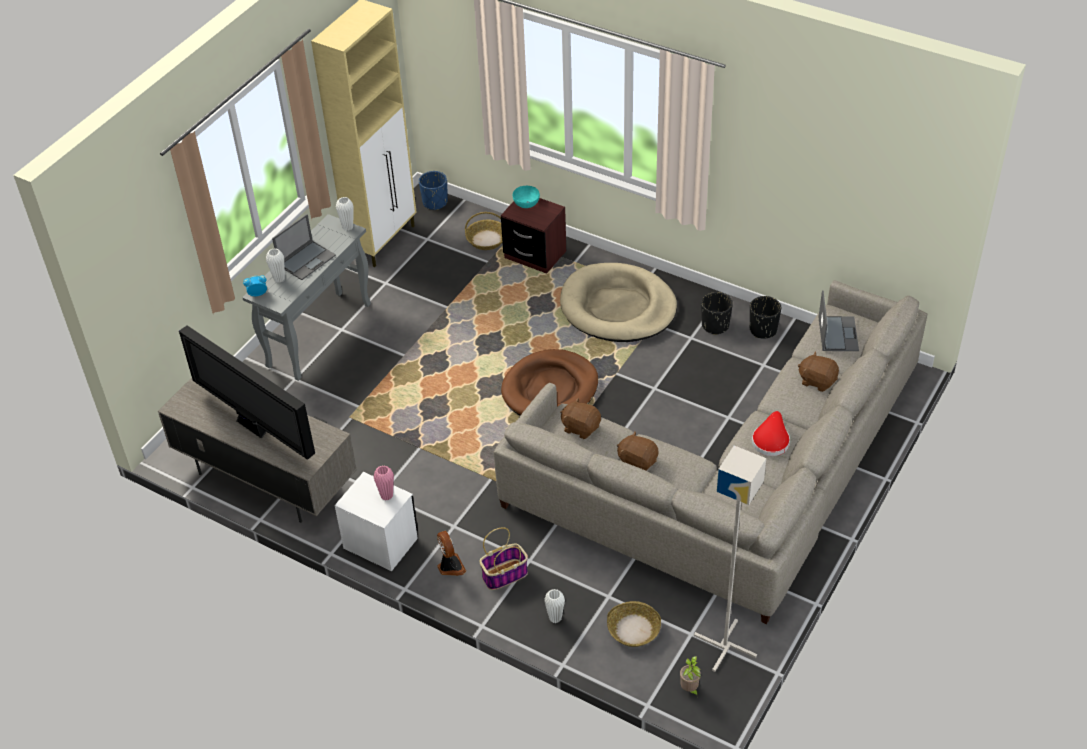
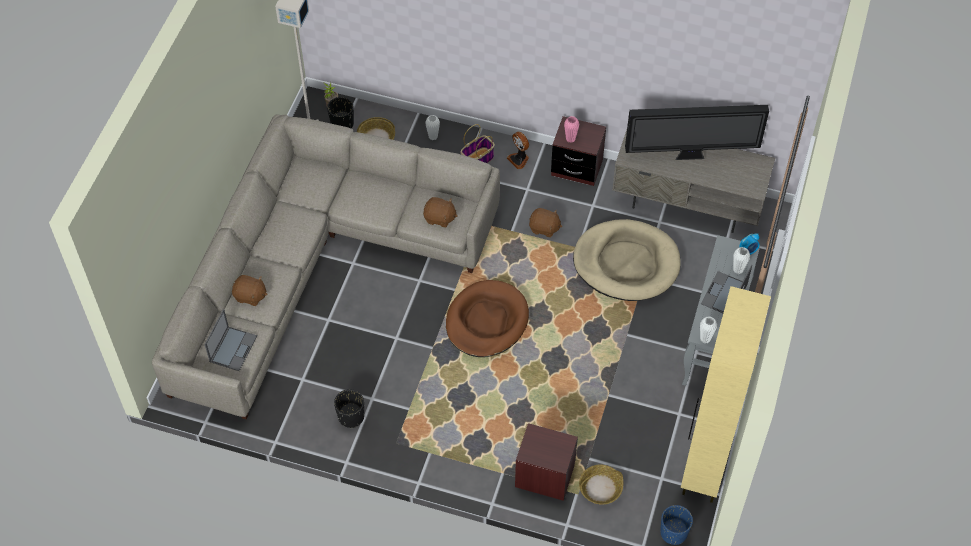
camera: 165 degrees right, 10 degrees up
television [179,325,315,460] -> television turned 150 degrees clockwise [625,105,769,160]
white nightstand [335,472,418,571] -> brown nightstand [551,116,606,186]
turquoise bowl [513,186,540,208] -> none
beige dog bed [560,263,677,342] -> beige dog bed moved to [573,219,681,301]
brown plush toy [617,431,658,471] -> brown plush toy moved to [529,208,562,238]
black planter [750,296,781,338] -> black planter moved to [327,97,354,129]
red hat [752,411,790,456] -> none
laptop [819,290,859,351] -> laptop turned 150 degrees counterclockwise [204,309,257,371]

